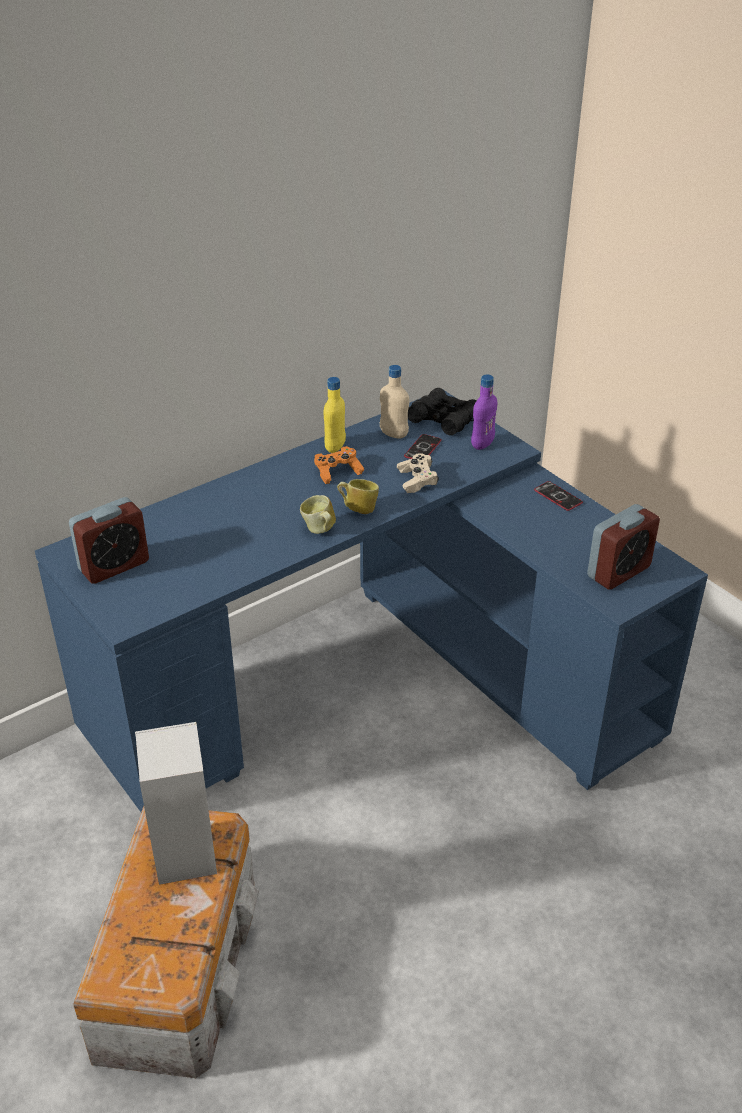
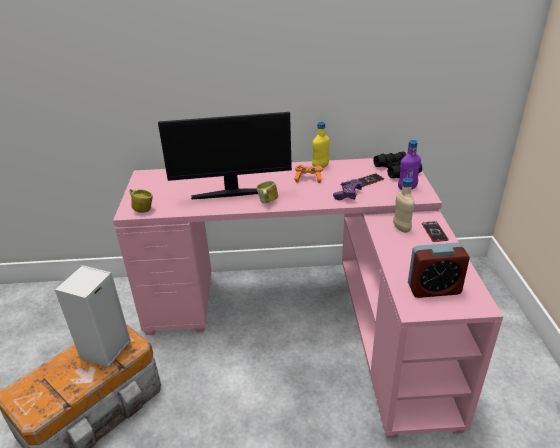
camera: 35 degrees right, 5 degrees down
blue desk [35,390,708,812] -> pink desk [113,158,503,438]
alarm clock [69,497,149,584] -> none
mug [337,479,379,514] -> mug moved to [129,188,153,213]
beige bottle [380,365,409,438] -> beige bottle moved to [393,178,415,233]
beige game controller [397,453,439,493] -> purple game controller [333,179,363,200]
none -> monitor [158,112,292,199]

